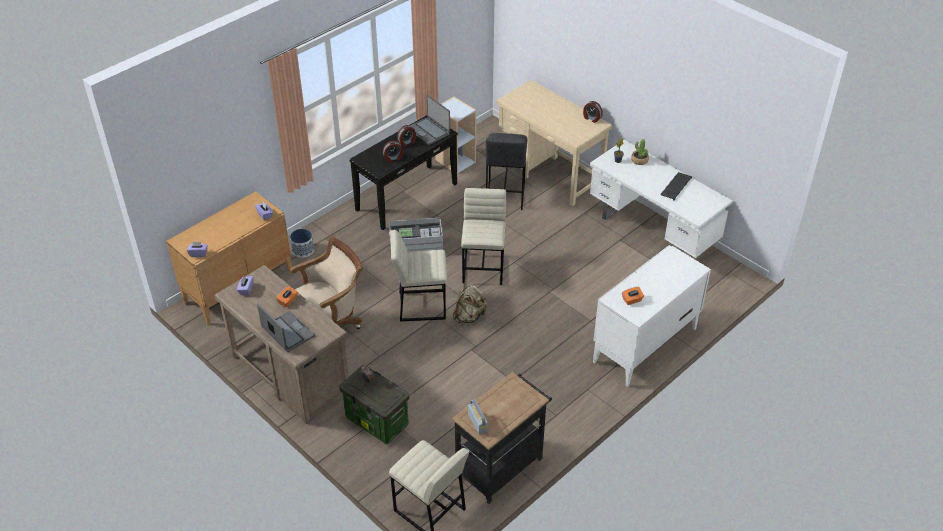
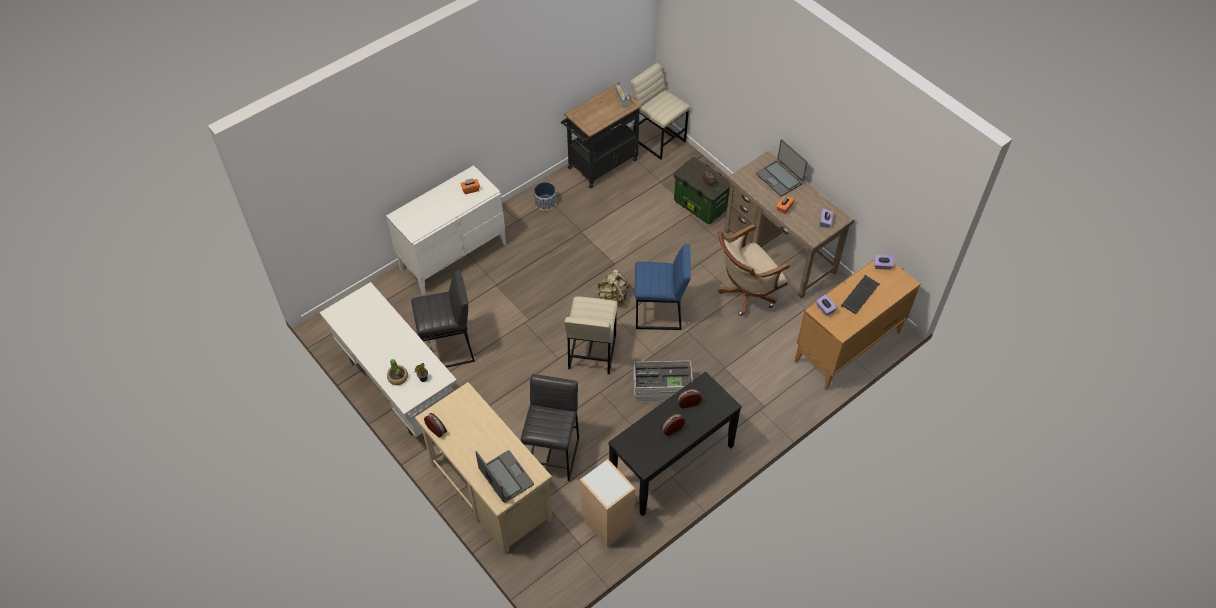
camera: 175 degrees left, 10 degrees up
planter [290,229,314,258] -> planter moved to [534,182,556,211]
beige chair [391,230,447,322] -> blue chair [635,244,691,330]
laptop [410,95,450,145] -> laptop moved to [475,450,534,503]
keyboard [660,172,692,201] -> keyboard moved to [841,275,879,314]
none -> grey stool [411,270,475,368]

